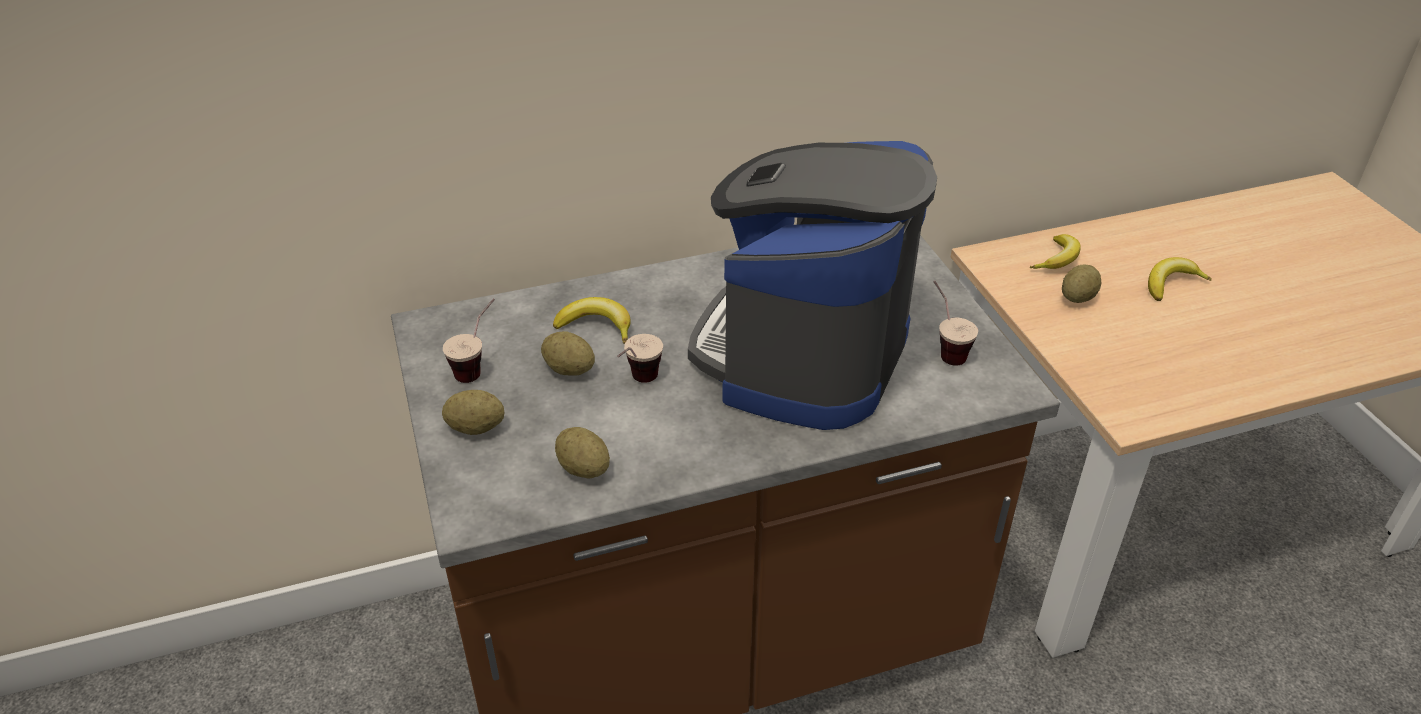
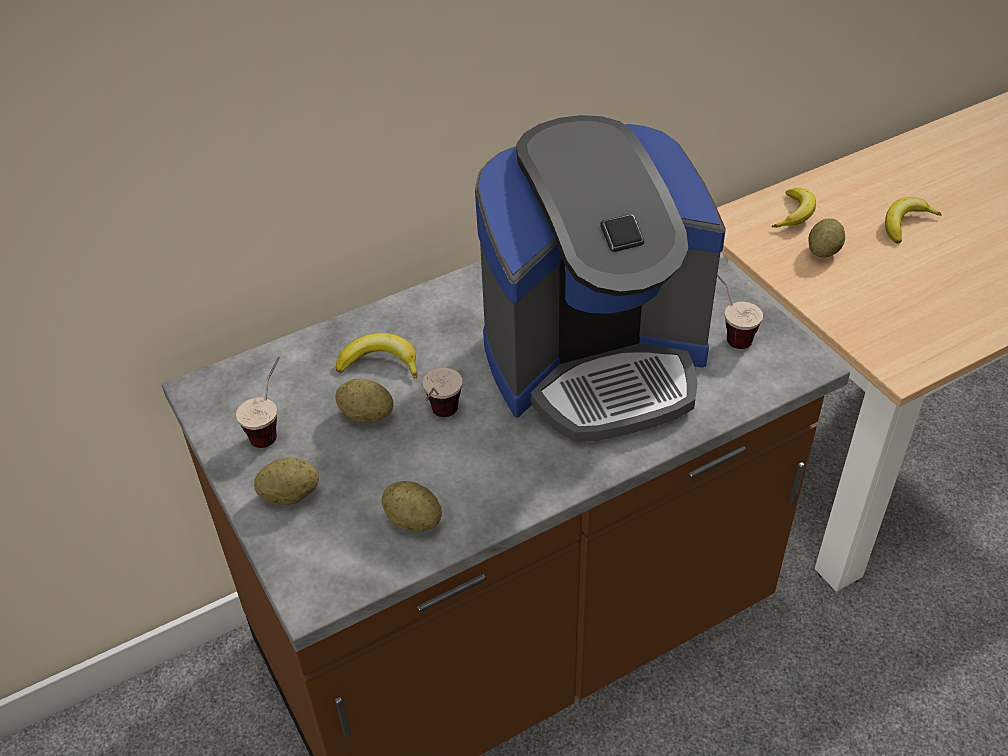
camera: 10 degrees left, 5 degrees up
coffee machine [688,141,937,430] -> coffee machine turned 120 degrees counterclockwise [475,115,726,442]

